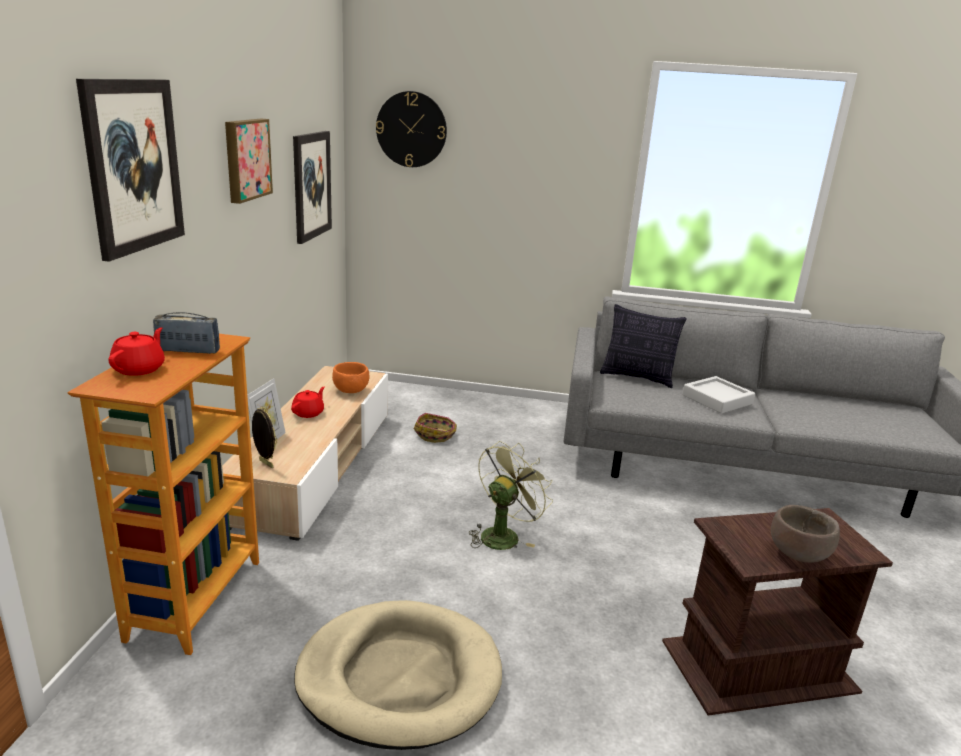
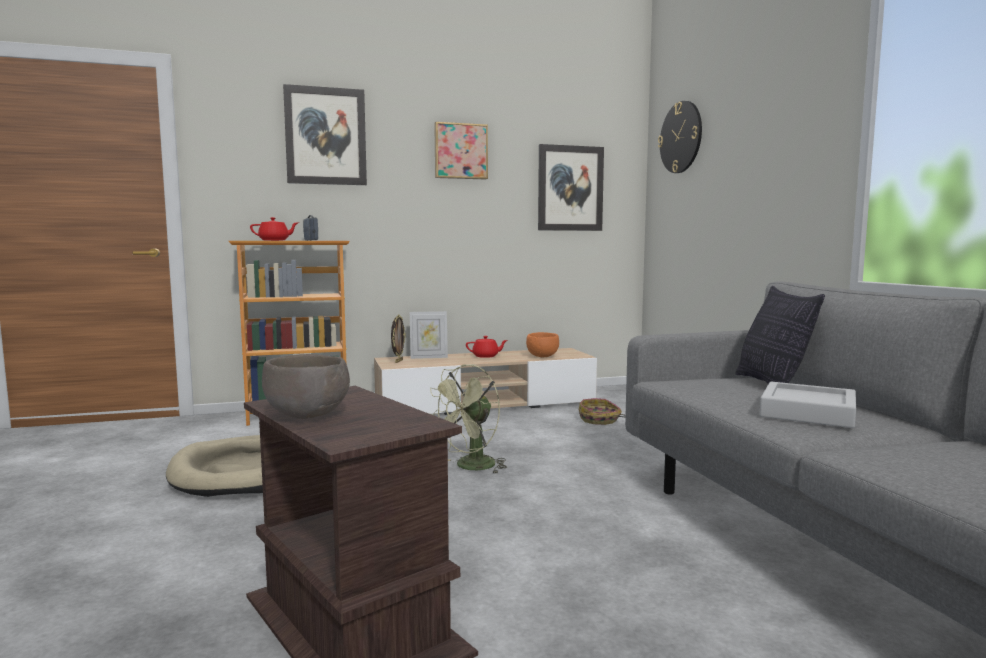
camera: 65 degrees right, 15 degrees down
green fan [469,441,553,550] -> green fan turned 120 degrees clockwise [430,364,507,474]

